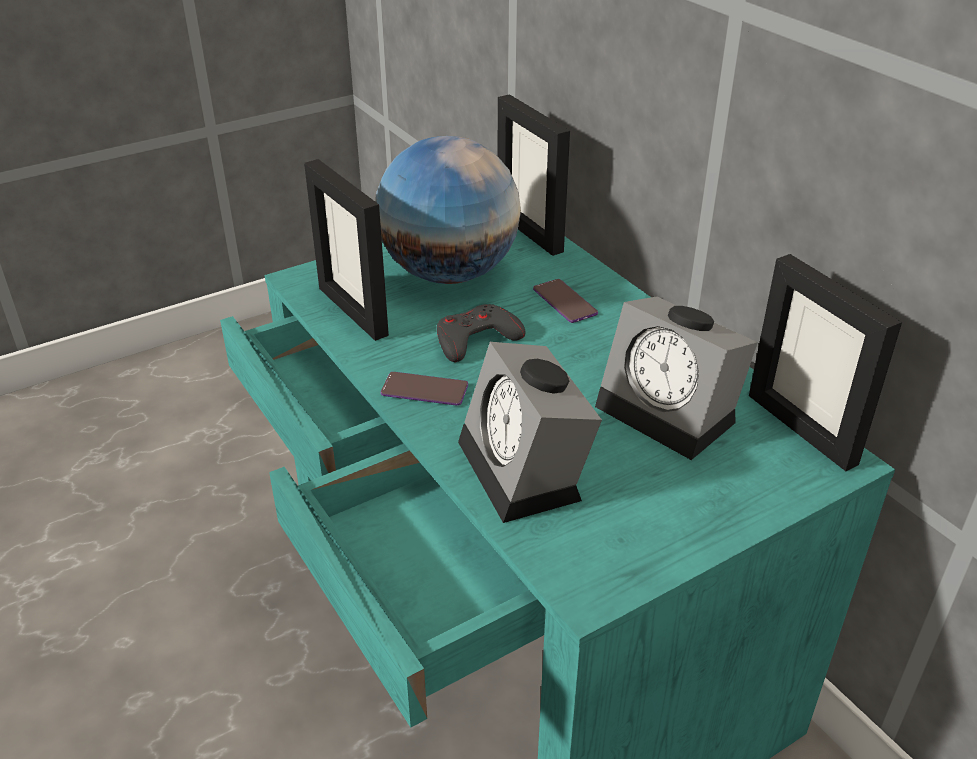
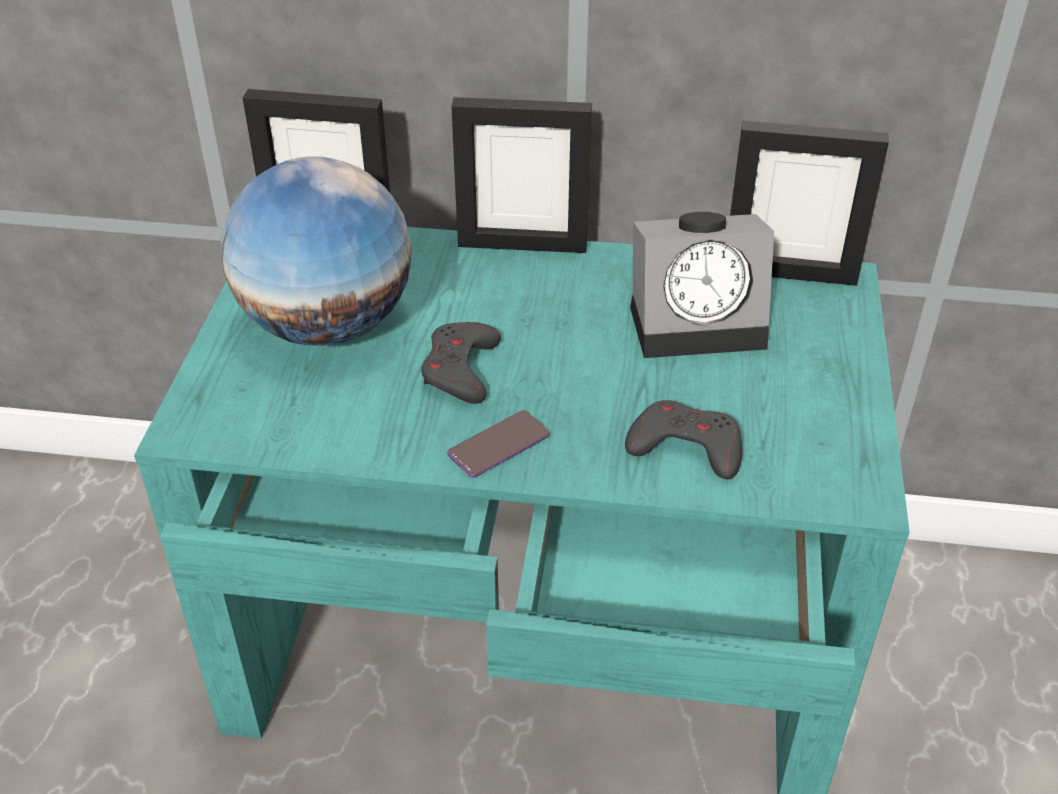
camera: 50 degrees left, 5 degrees up
picture frame [304,159,389,341] -> picture frame moved to [451,97,592,253]
alarm clock [458,342,602,523] -> grey game controller [625,400,742,479]
phone [533,279,598,323] -> none

